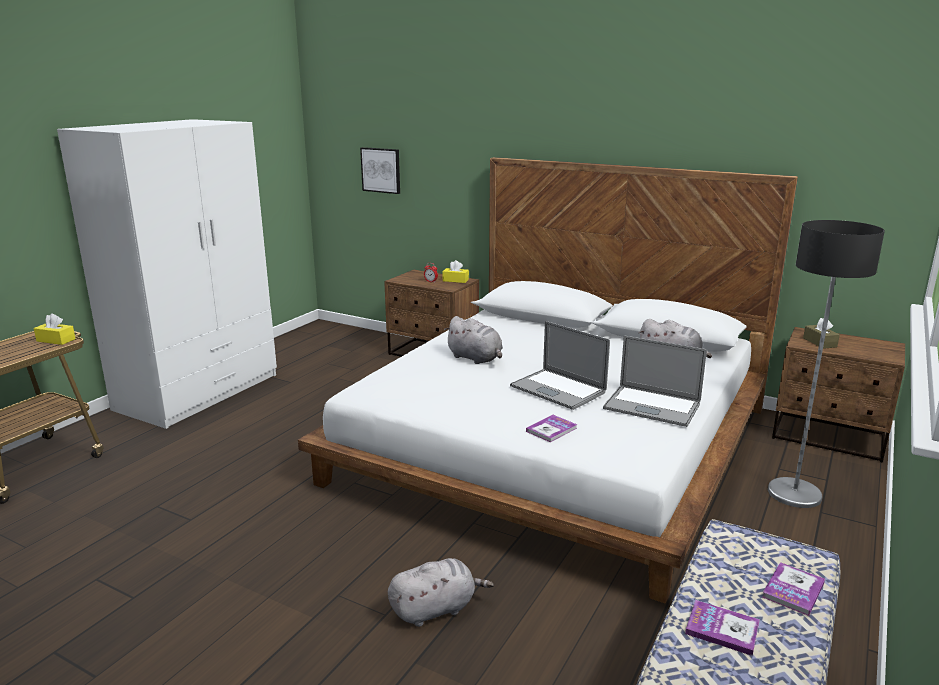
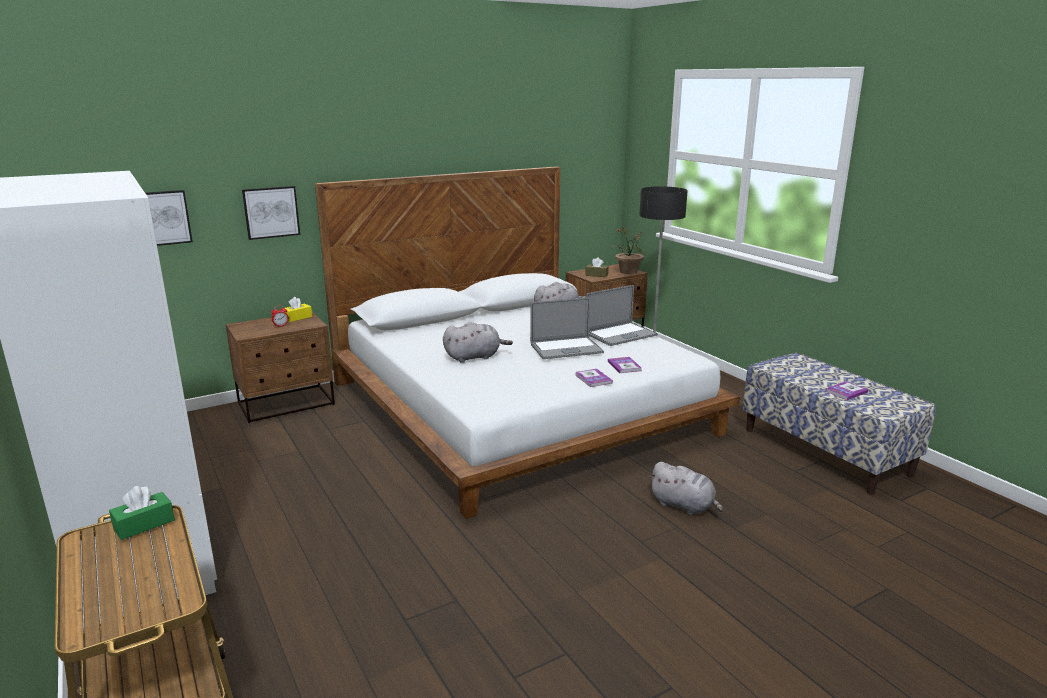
camera: 60 degrees left, 0 degrees up
yellow tissue box [34,313,76,345] -> green tissue box [109,486,175,540]
grey plush toy [388,558,494,627] -> grey plush toy turned 120 degrees clockwise [649,462,723,515]
book [762,562,825,616] -> book moved to [575,369,613,387]
none -> picture [242,186,300,240]
none -> potted plant [613,227,644,274]

